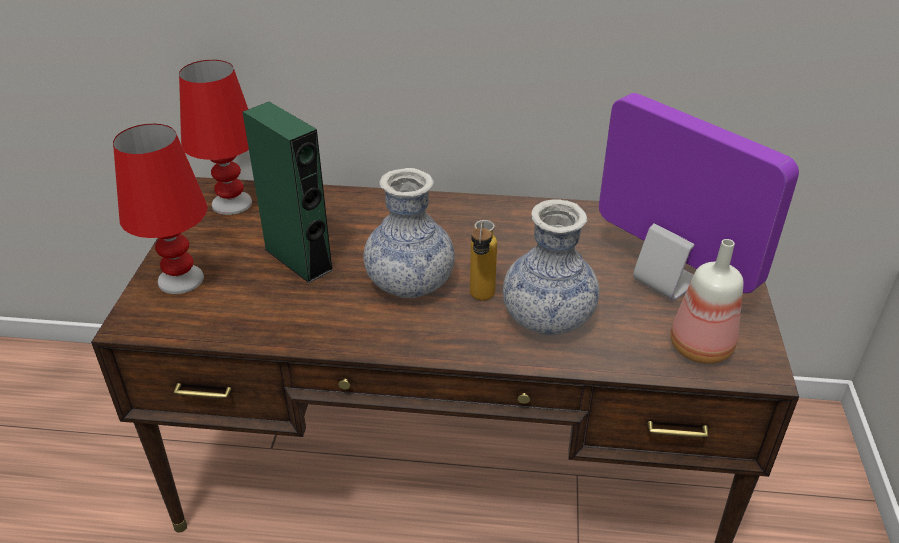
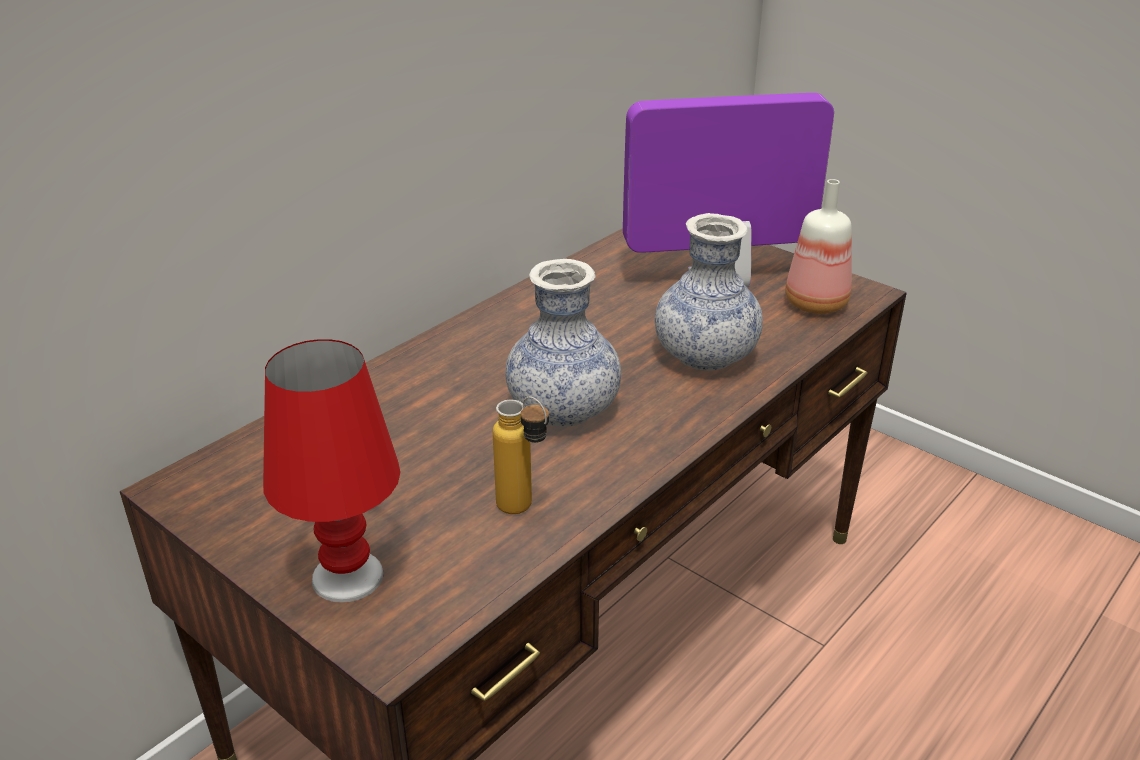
camera: 55 degrees left, 5 degrees down
red table lamp [179,60,252,215] -> none
green speaker [243,102,333,283] -> none
bottle [470,220,497,301] -> bottle moved to [493,396,549,514]

